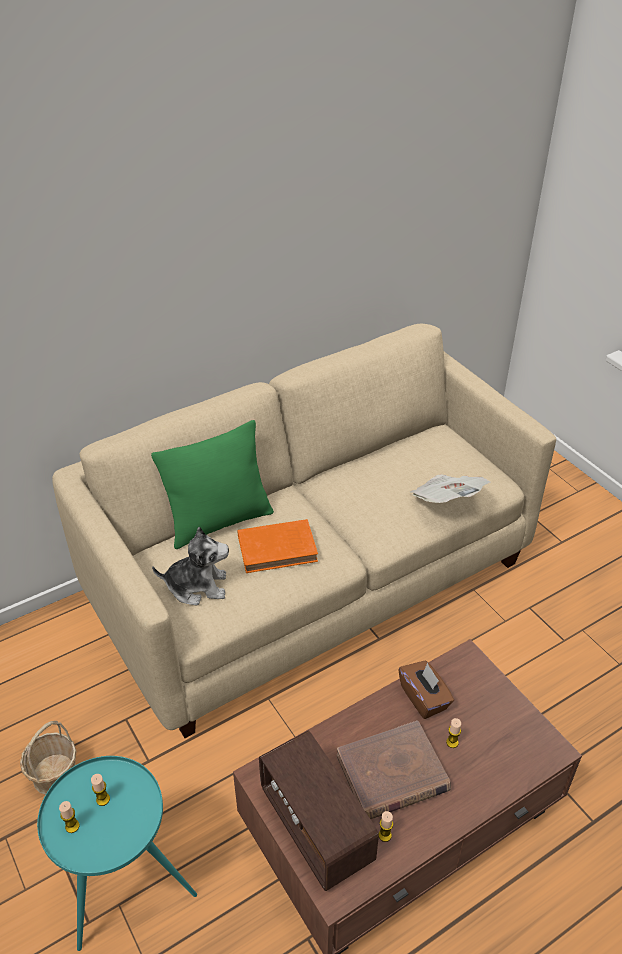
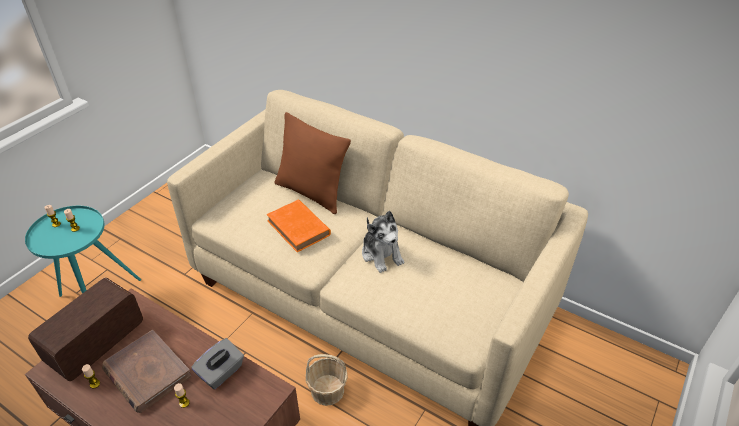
camera: 65 degrees right, 0 degrees up
basket [20,721,77,795] -> basket moved to [305,354,348,406]
green pillow [151,420,274,549] -> brown pillow [275,112,351,214]
plush toy [152,527,229,605] -> plush toy moved to [362,211,404,273]
brown tissue box [399,661,454,719] -> grey tissue box [191,338,244,389]
newspaper [410,474,490,503] -> none

